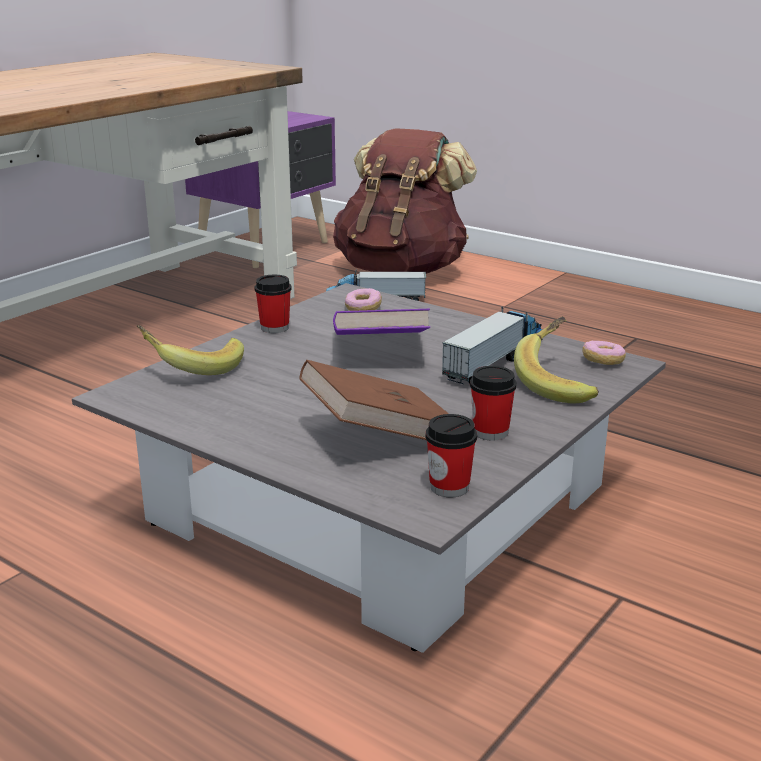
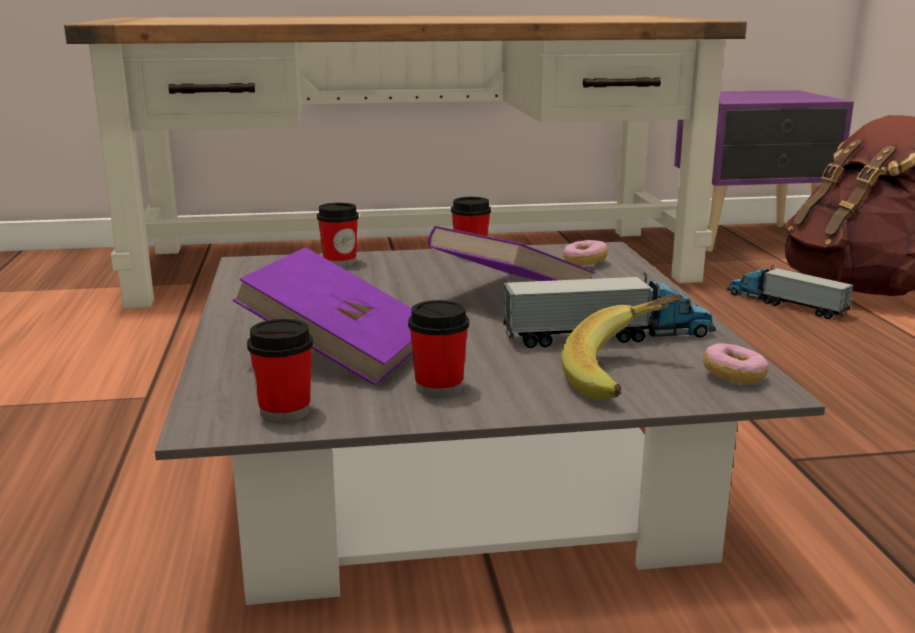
camera: 45 degrees right, 5 degrees down
banana [136,325,244,375] -> cup [317,202,359,267]
brown book [299,360,449,440] -> purple book [233,247,413,385]

